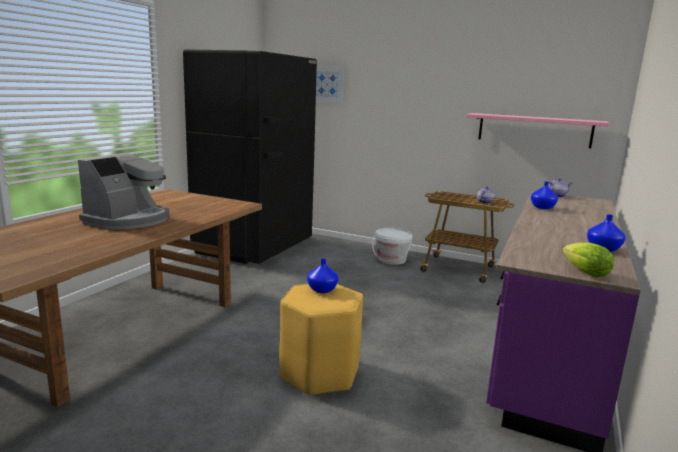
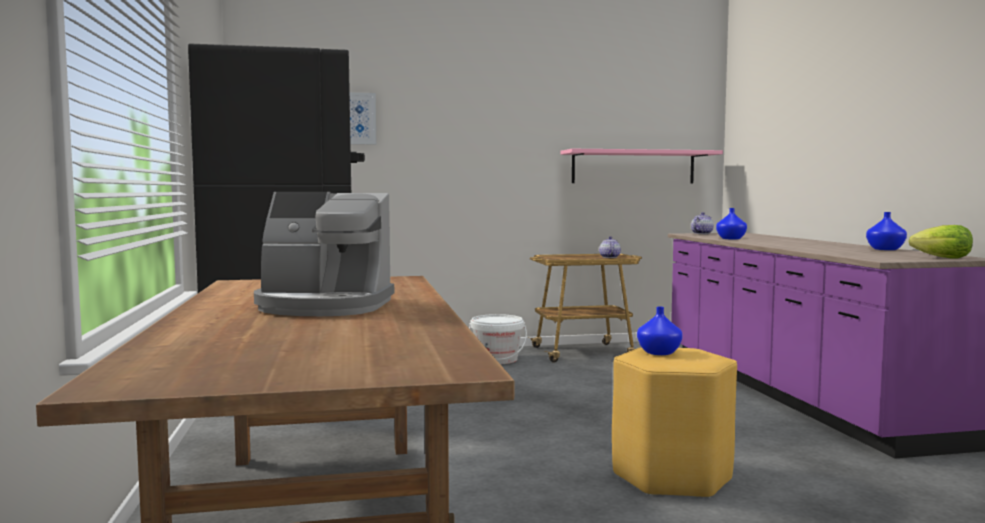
camera: 35 degrees left, 10 degrees down
coffee machine [78,153,170,229] -> coffee machine turned 105 degrees clockwise [254,192,394,316]

